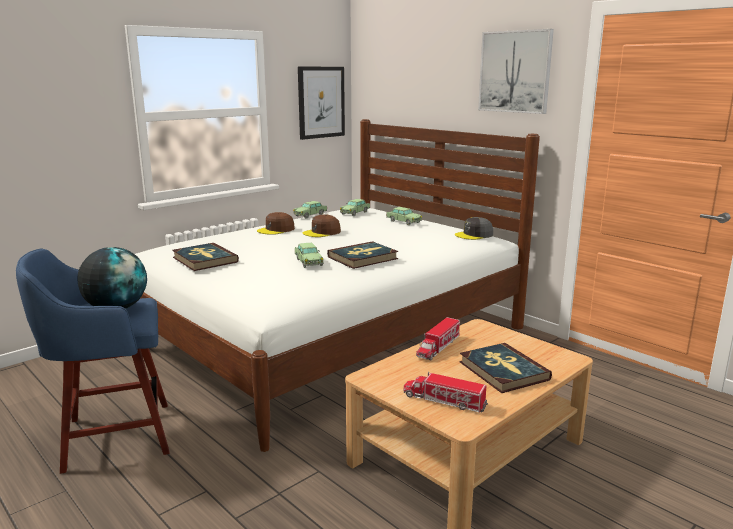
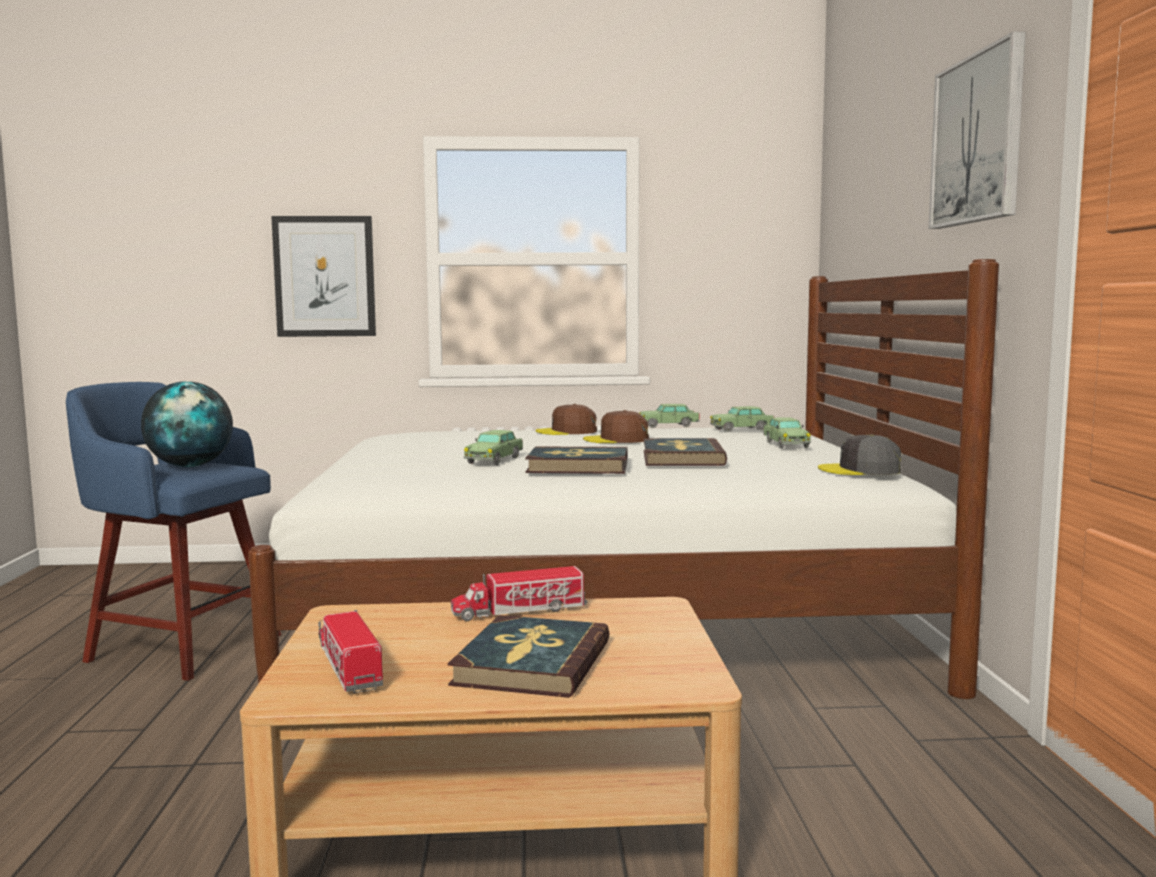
camera: 40 degrees right, 10 degrees down
book [172,243,239,271] -> book moved to [644,438,727,466]
picture [298,67,345,140] -> picture moved to [271,216,376,337]

